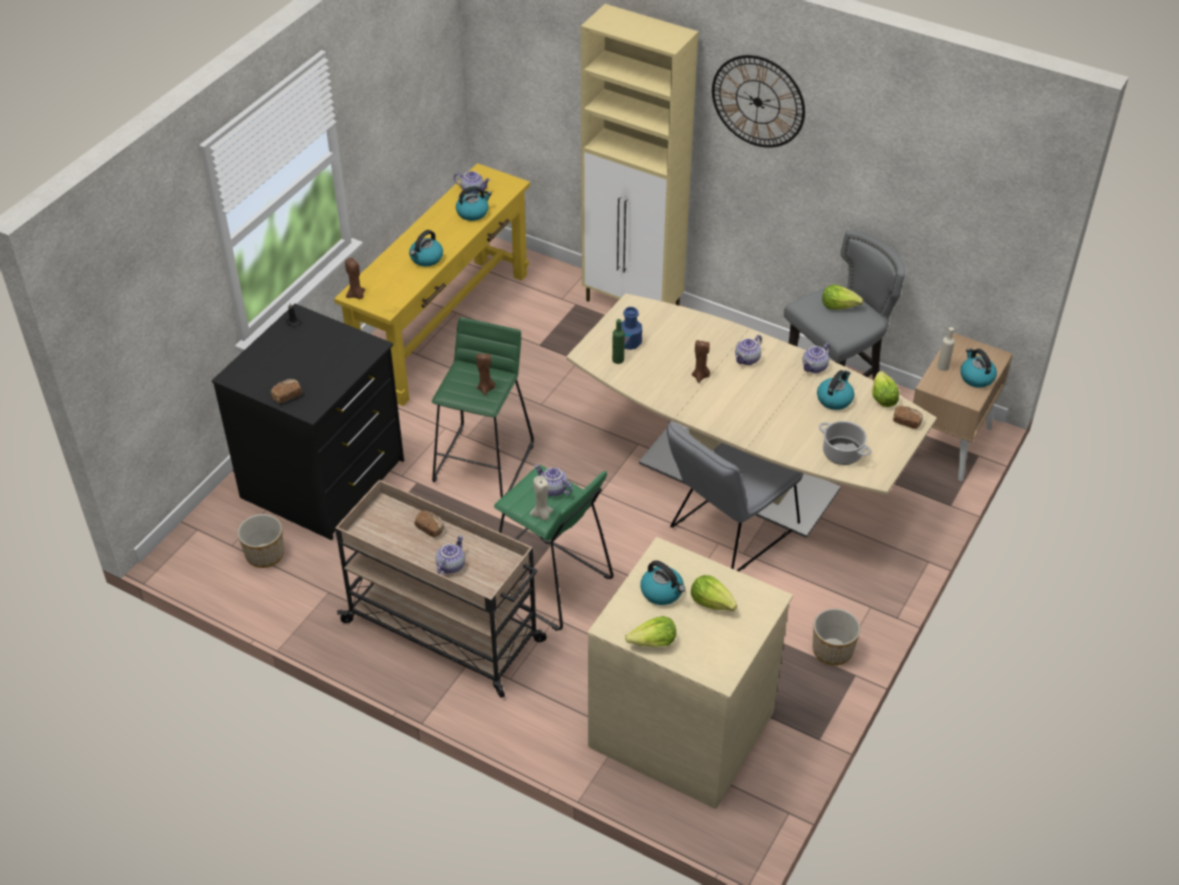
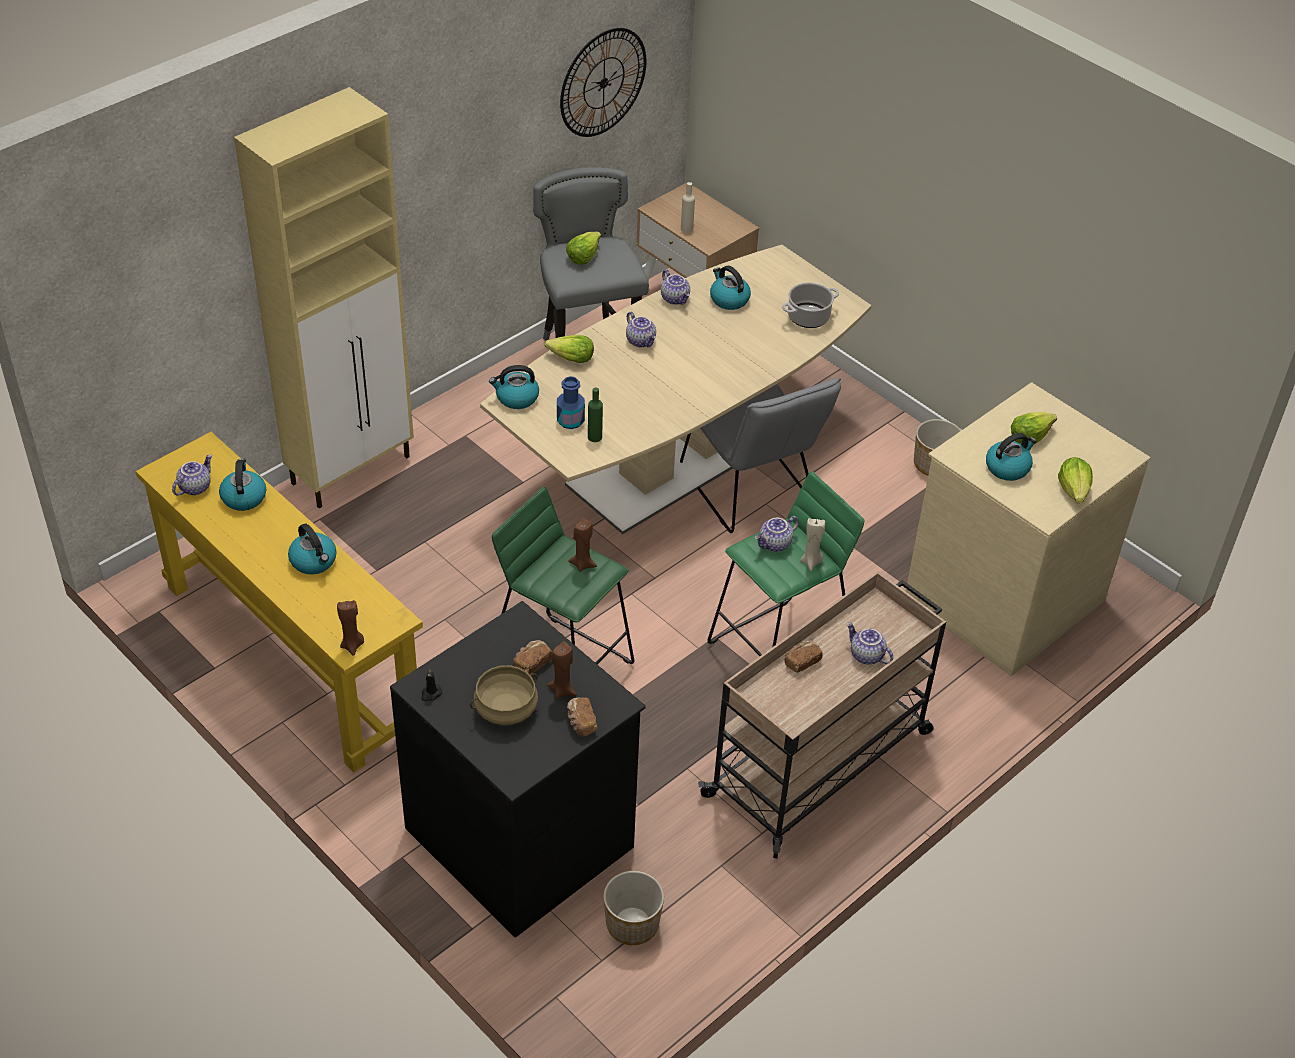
camera: 75 degrees left, 0 degrees up
brown candle [692,340,710,383] -> brown candle moved to [547,641,577,699]
wall clock [712,55,805,148] -> wall clock moved to [560,28,646,137]
lettuce [872,371,899,407] -> lettuce moved to [545,335,594,363]
bread [893,406,923,429] -> bread moved to [513,640,552,674]
kettle [960,348,997,388] -> kettle moved to [489,365,539,409]
none -> beige cooking pot [470,665,538,725]

